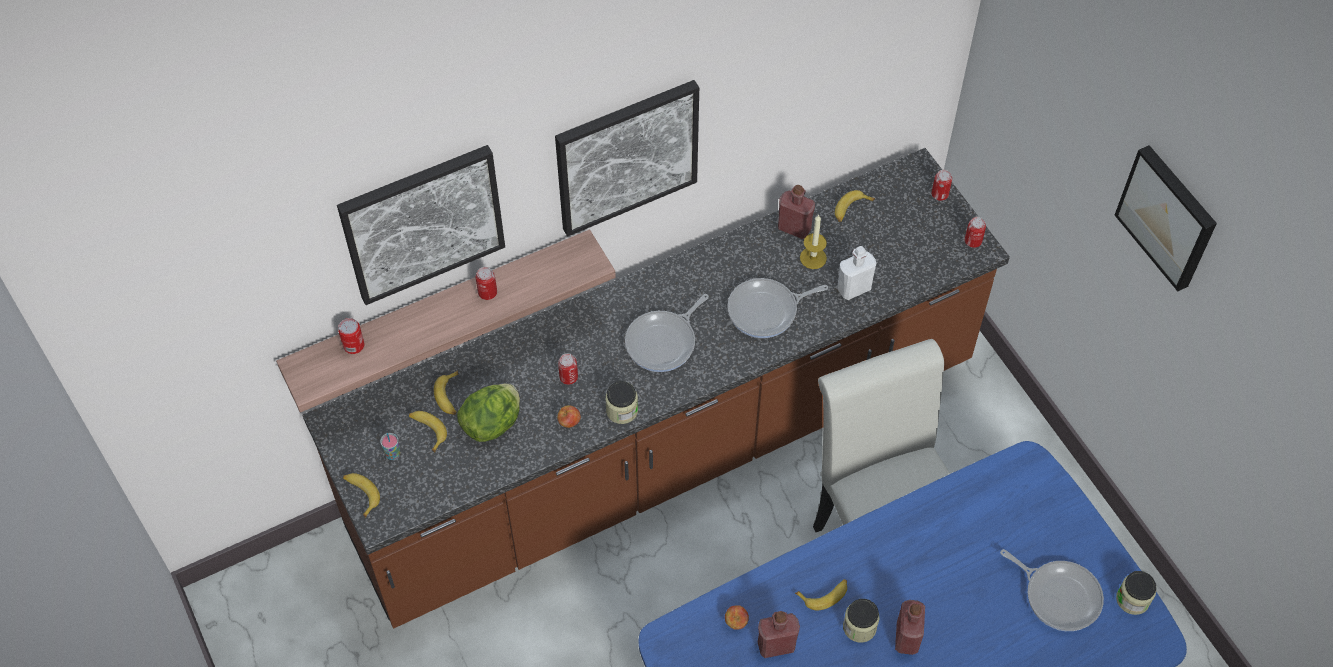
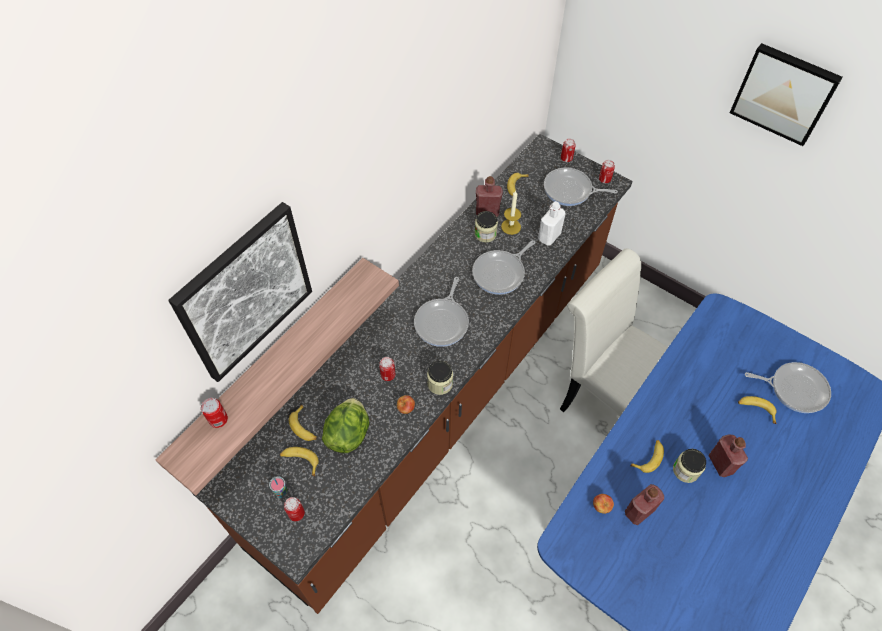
camera: 25 degrees left, 0 degrees up
banana [343,473,380,518] -> banana moved to [738,396,777,424]
can [476,267,497,300] -> can moved to [284,497,305,521]
picture [555,80,699,236] -> none
jar [1116,571,1156,615] -> jar moved to [474,211,498,243]
none -> frying pan [544,167,618,206]

